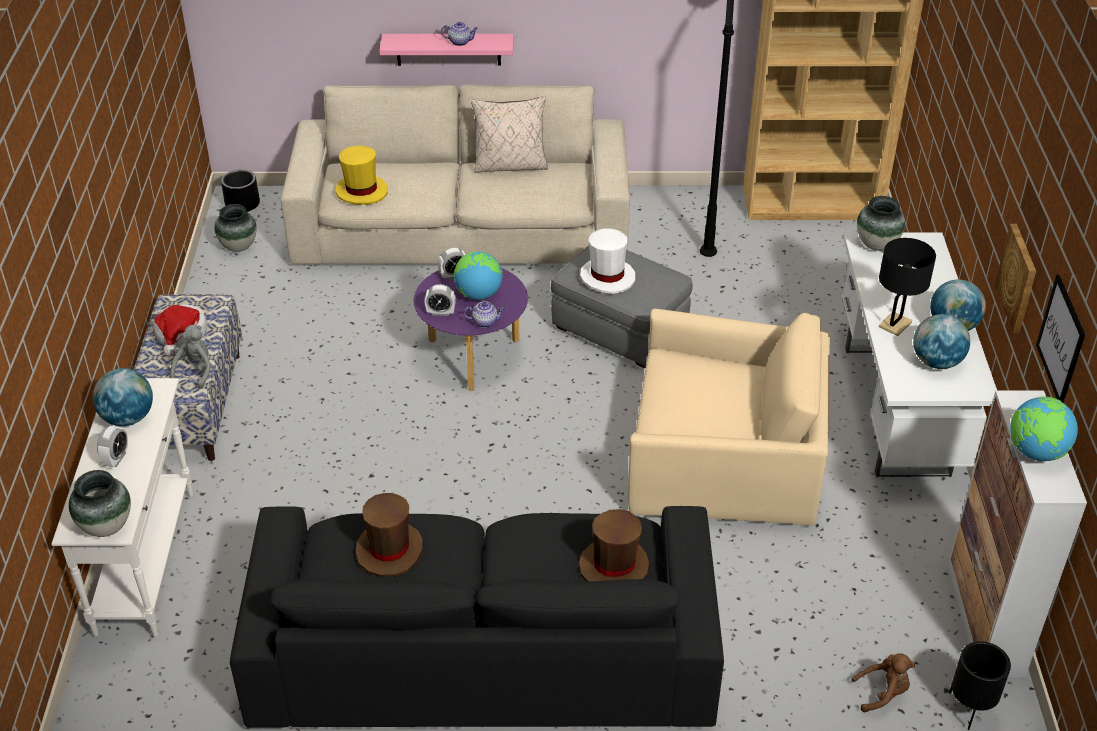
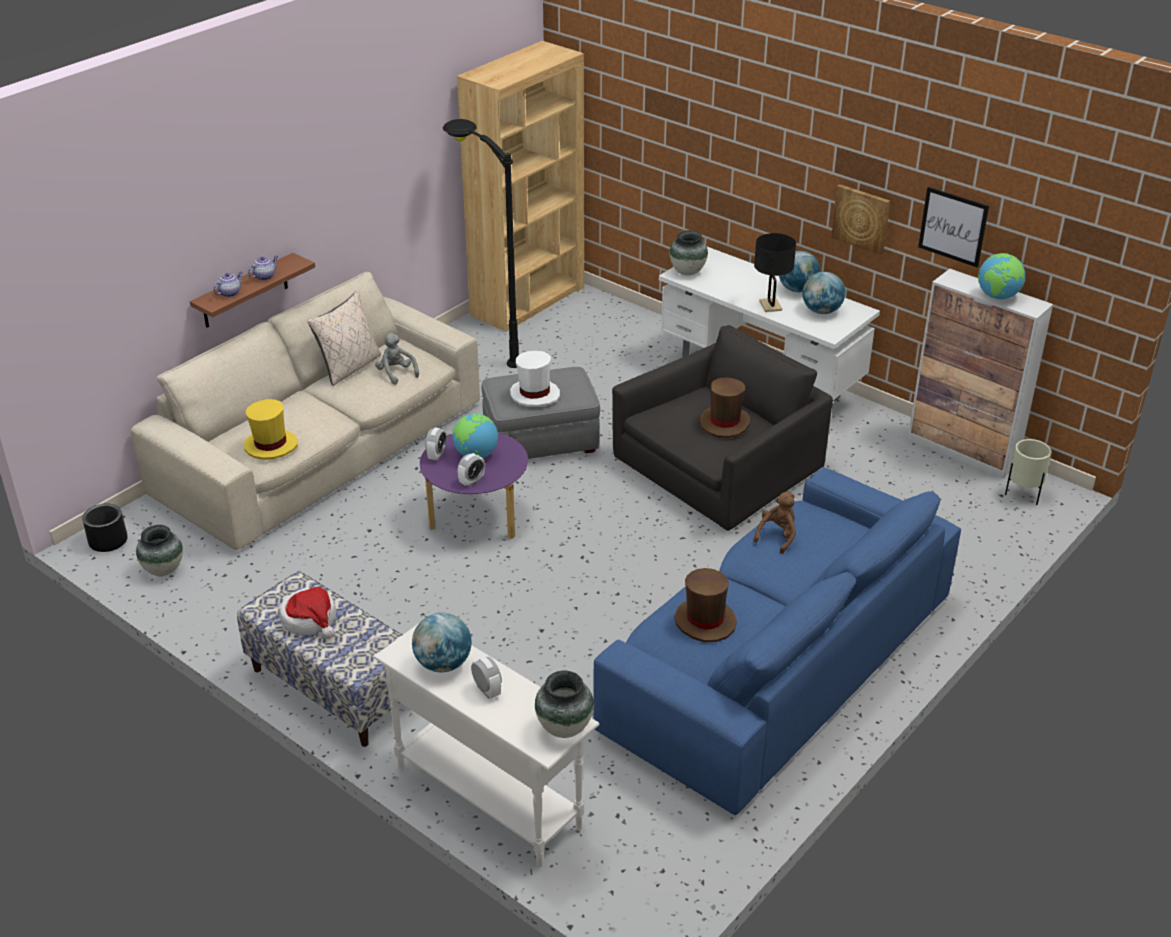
camera: 50 degrees left, 5 degrees down
grey plush toy [170,325,211,389] -> grey plush toy moved to [375,333,419,385]
black sofa [230,506,724,727] -> blue sofa [593,467,961,815]
pink shelf [380,34,514,66] -> brown shelf [190,253,315,328]
teapot [463,301,505,327] -> teapot moved to [213,271,242,297]
brown hat [579,509,649,581] -> brown hat moved to [700,377,750,438]
beige armchair [628,309,830,525] -> black armchair [612,325,833,531]
brown plush toy [851,653,915,712] -> brown plush toy moved to [754,492,796,554]
black planter [949,641,1011,730] -> beige planter [1005,439,1051,505]

